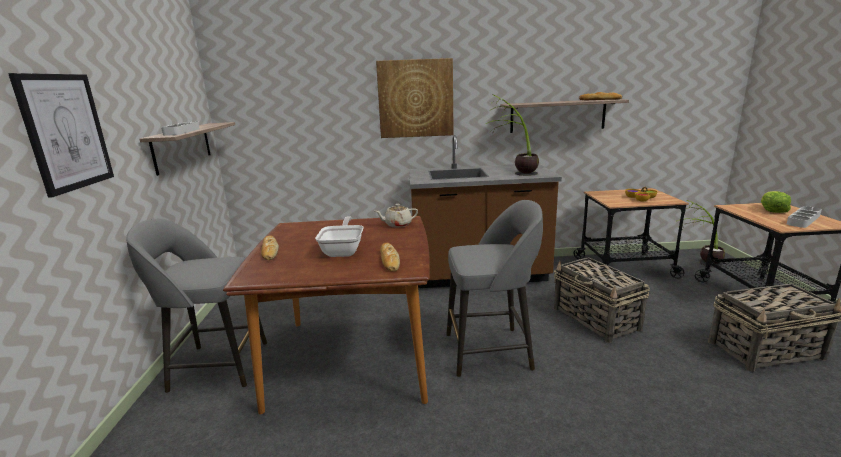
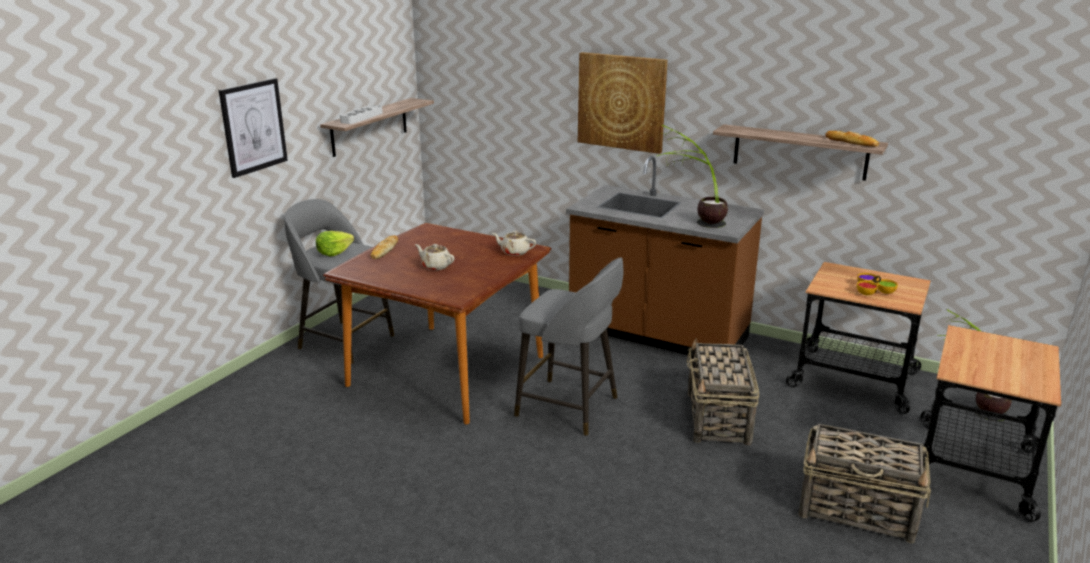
camera: 30 degrees right, 5 degrees up
frying pan [315,216,364,257] -> beige teapot [415,244,455,270]
bread [380,243,400,271] -> none
lettuce [761,191,791,213] -> lettuce moved to [316,231,354,257]
grey tray [787,206,822,228] -> none

